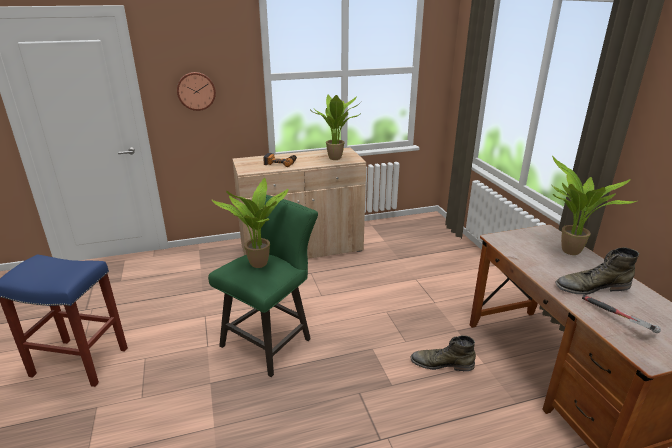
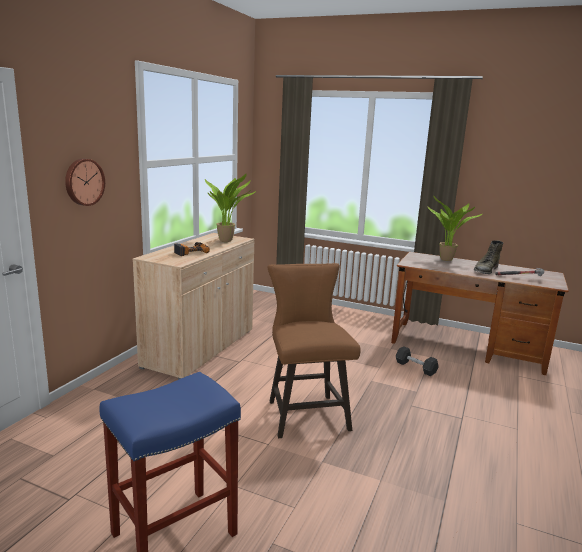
camera: 50 degrees left, 10 degrees down
green stool [208,195,318,377] -> brown stool [267,263,361,438]
potted plant [211,178,288,268] -> none
green boot [411,336,476,371] -> black dumbbell [396,346,439,376]

